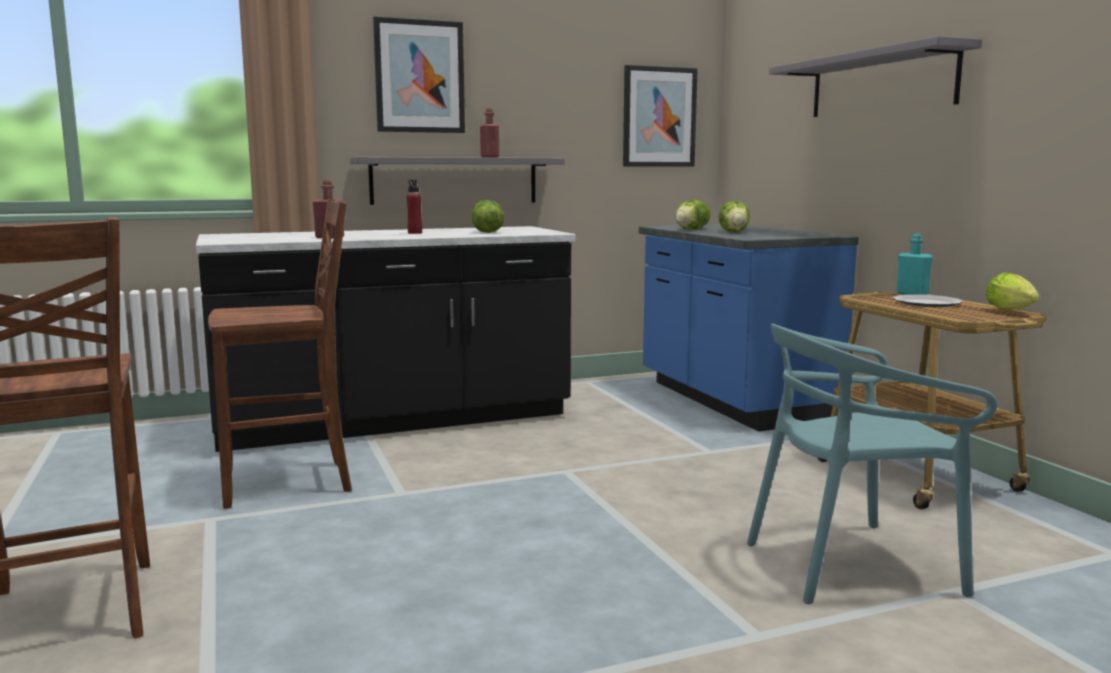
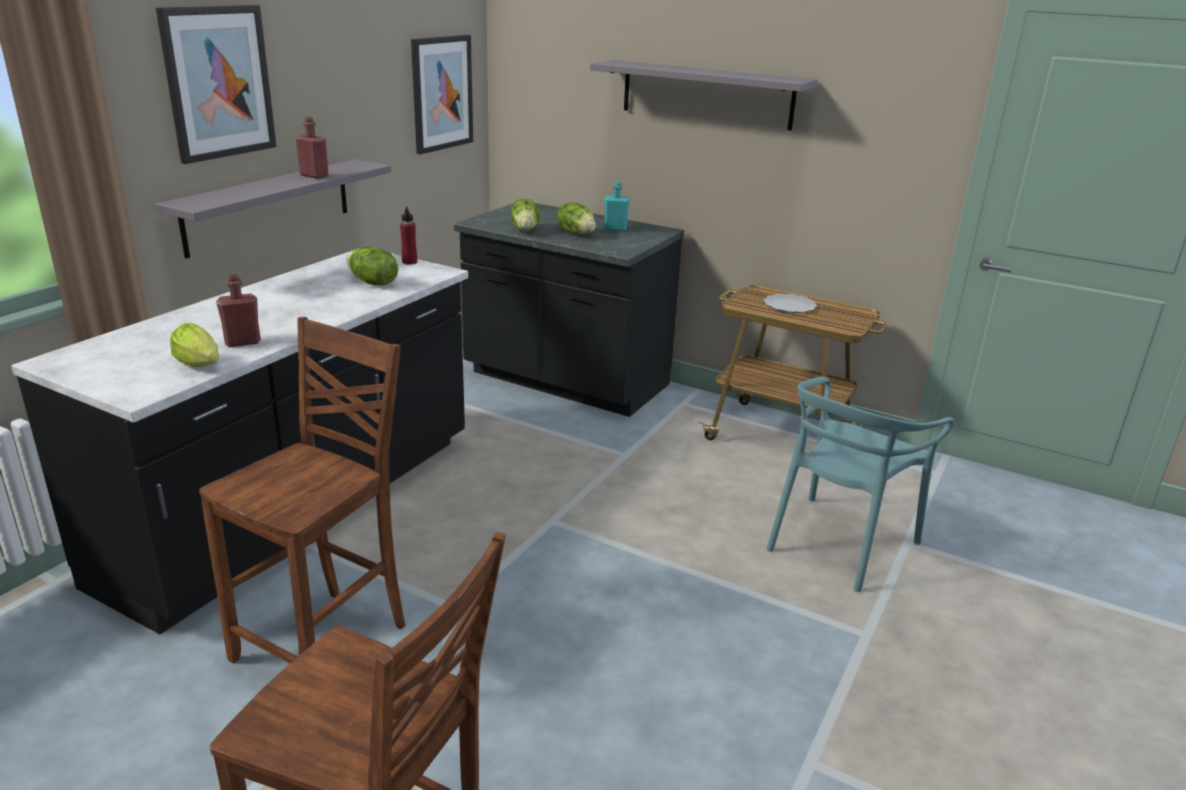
camera: 40 degrees left, 15 degrees up
red bottle [407,180,422,234] -> red bottle moved to [400,207,417,265]
blue counter [639,224,859,432] -> black counter [454,203,684,417]
turquoise bottle [896,234,933,295] -> turquoise bottle moved to [604,181,630,231]
lettuce [985,272,1039,310] -> lettuce moved to [170,323,219,367]

